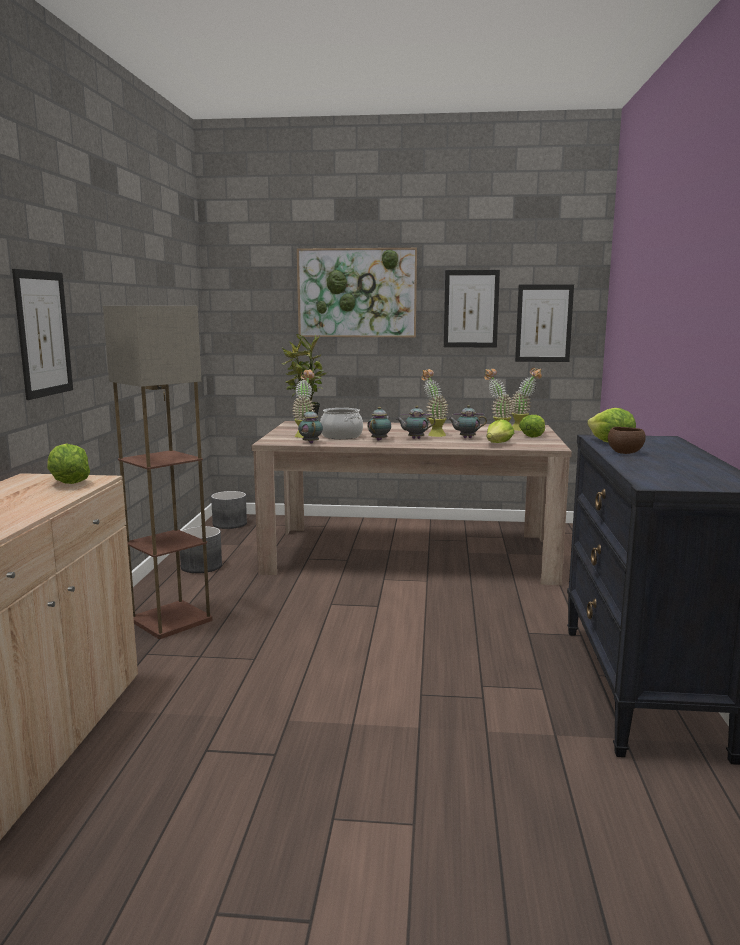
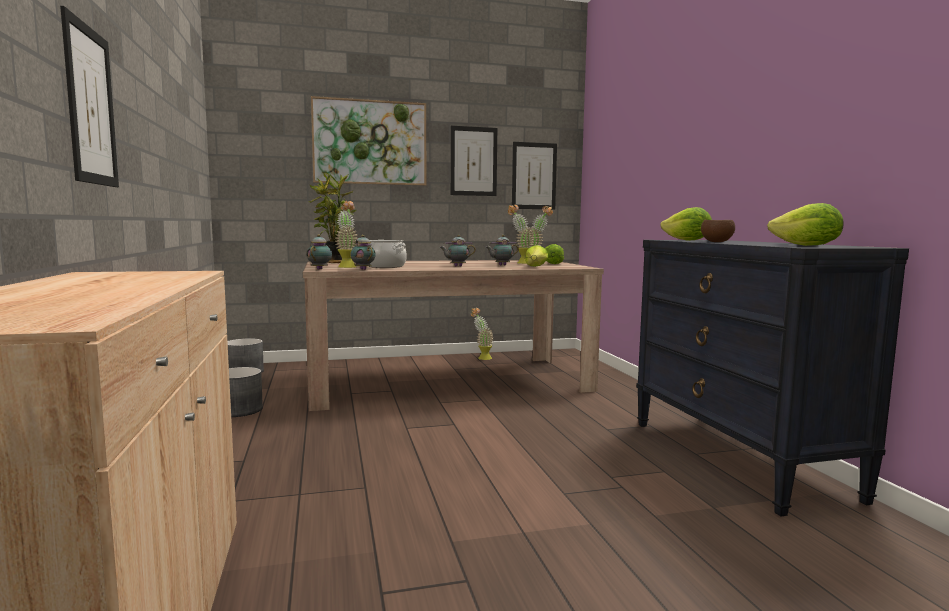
camera: 20 degrees left, 5 degrees down
lettuce [47,444,90,484] -> lettuce moved to [767,203,844,246]
floor lamp [103,306,213,639] -> none
teapot [367,407,391,441] -> teapot moved to [306,234,332,270]
potted plant [421,369,448,437] -> potted plant moved to [471,308,493,360]

